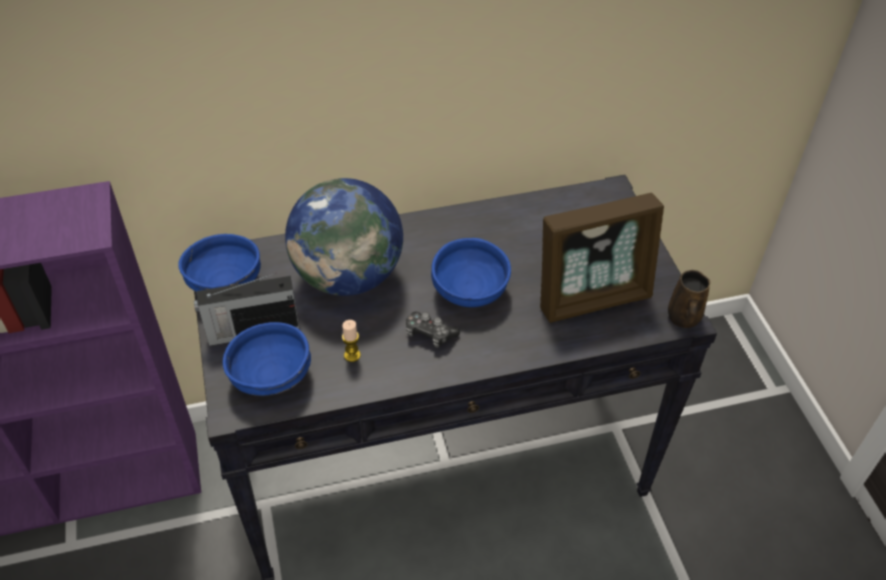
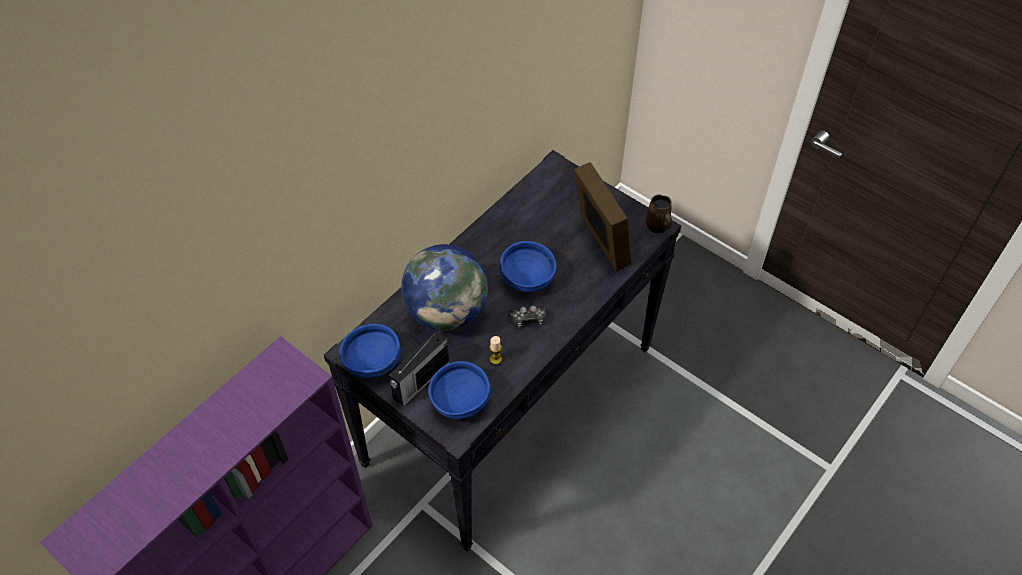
camera: 35 degrees left, 5 degrees up
picture frame [540,193,664,323] -> picture frame turned 60 degrees counterclockwise [574,162,632,271]

